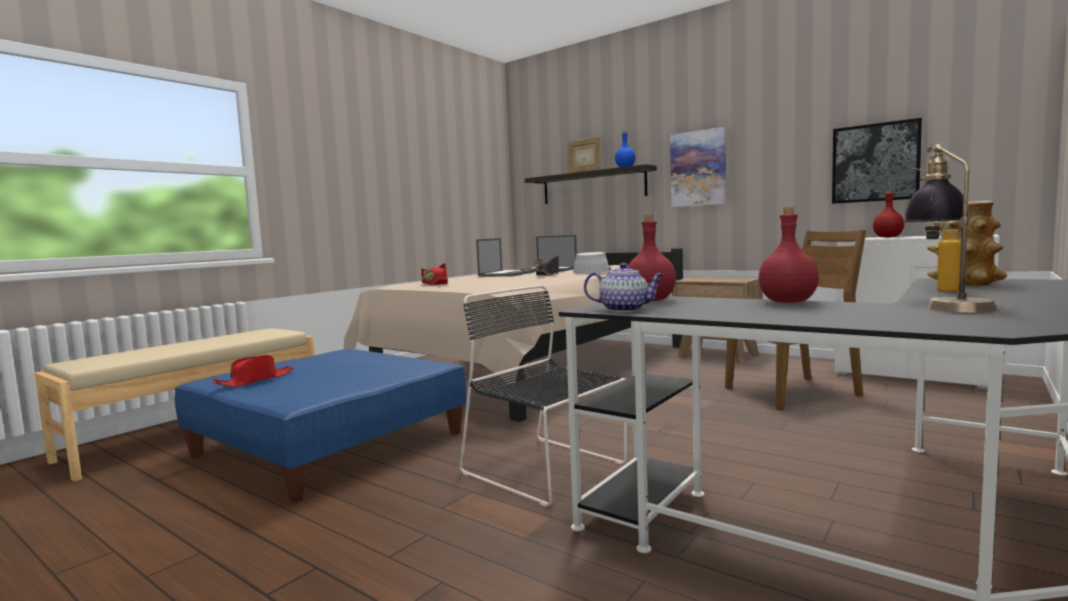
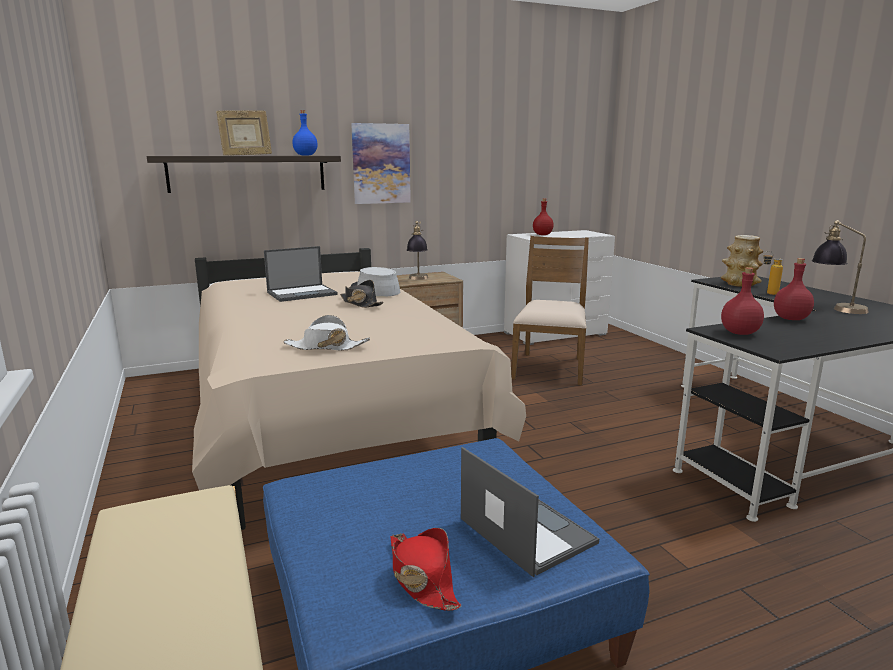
camera: 60 degrees left, 10 degrees up
red hat [421,263,448,285] -> white hat [283,315,370,351]
black chair [460,285,627,507] -> none
laptop [476,238,534,277] -> laptop moved to [461,447,599,577]
teapot [584,263,664,312] -> none
picture [832,118,922,204] -> none
none -> table lamp [407,221,428,280]

